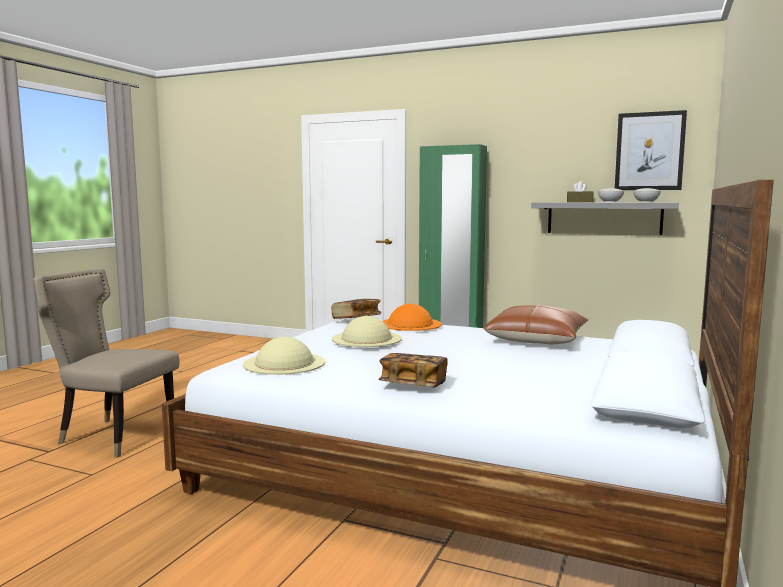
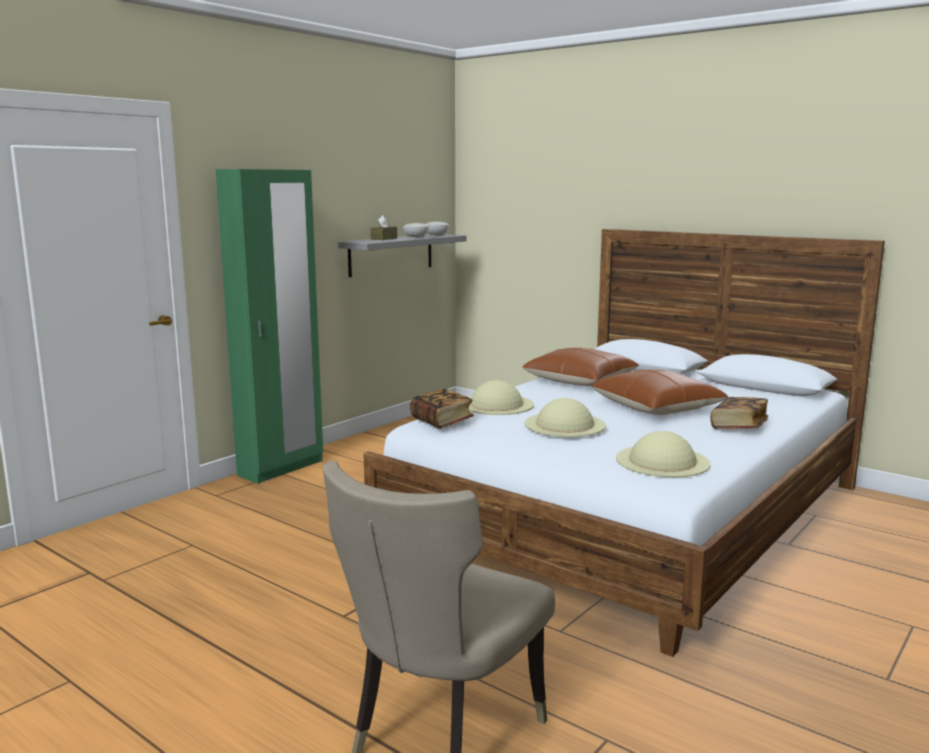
camera: 75 degrees left, 5 degrees up
orange hat [383,304,442,331] -> beige hat [468,380,534,415]
picture [615,110,687,190] -> none
none -> brown pillow [591,369,728,415]

